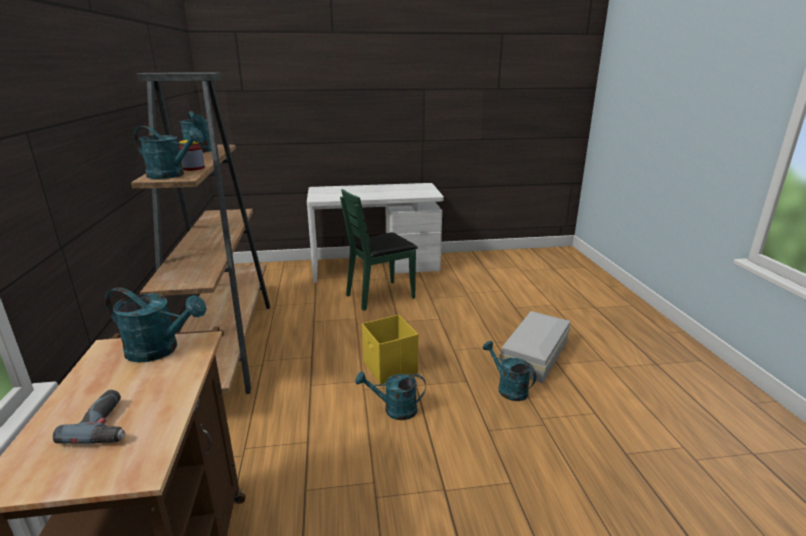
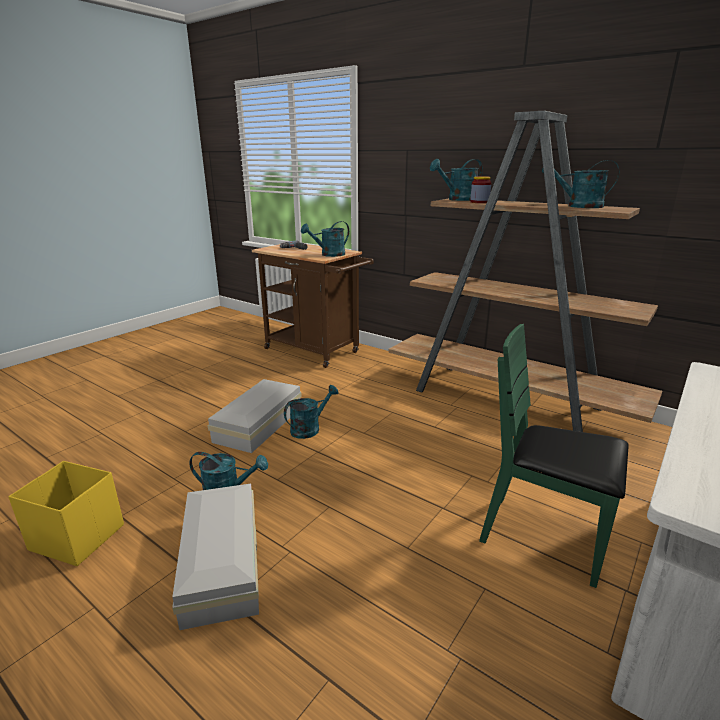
camera: 135 degrees right, 0 degrees up
green chair [340,189,418,311] -> green chair turned 75 degrees counterclockwise [479,324,629,588]
yellow storage box [362,315,418,384] -> yellow storage box moved to [8,461,124,566]
none -> white storage box [208,379,302,453]

